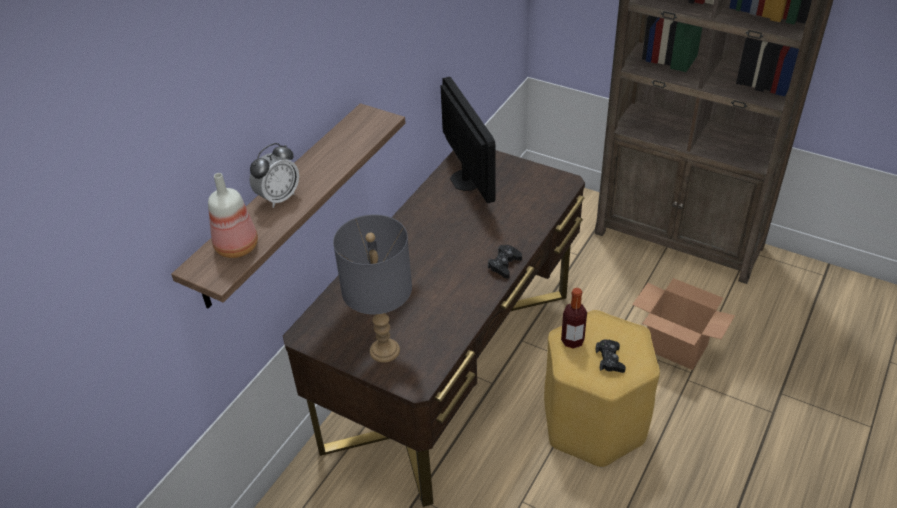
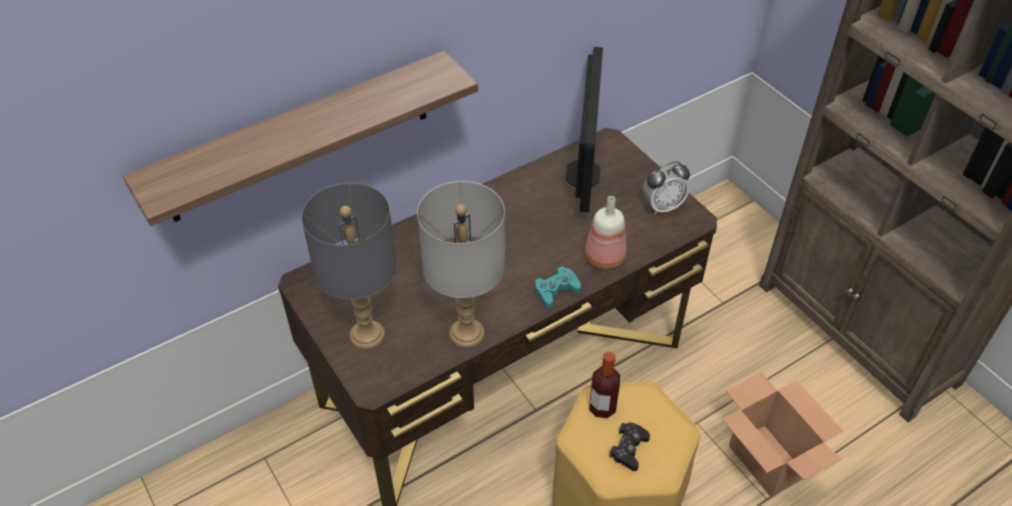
camera: 25 degrees right, 5 degrees up
bottle [208,173,258,258] -> bottle moved to [585,196,626,269]
alarm clock [249,143,299,208] -> alarm clock moved to [642,162,690,215]
black game controller [488,245,522,279] -> turquoise game controller [535,266,581,308]
none -> grey table lamp [417,181,505,348]

